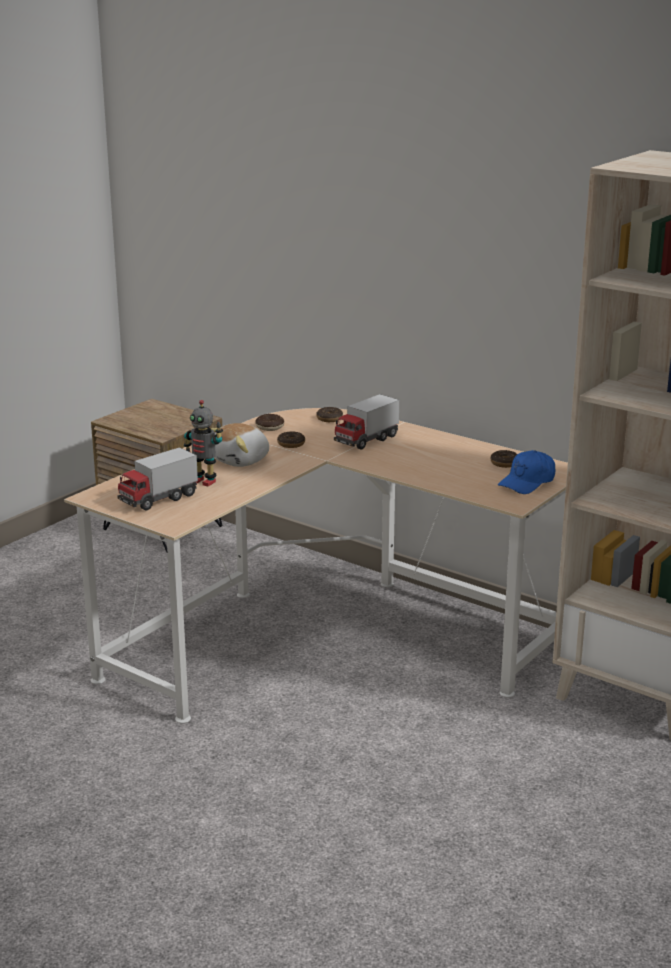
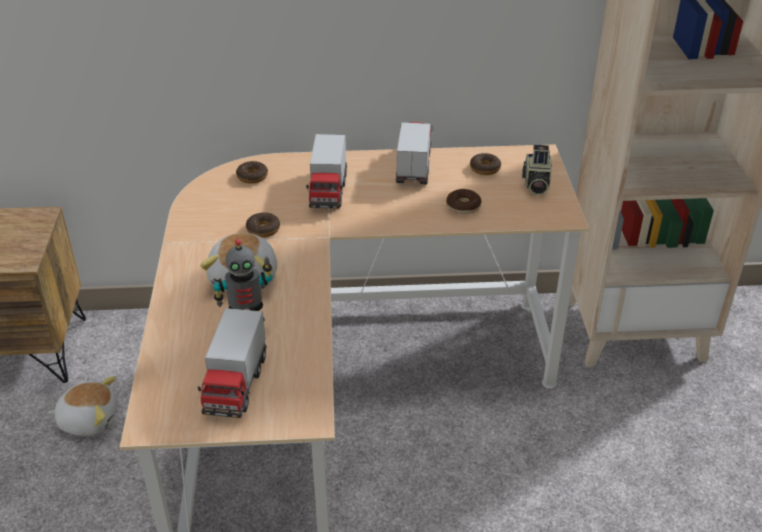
camera: 40 degrees left, 15 degrees up
donut [255,414,284,431] -> donut moved to [446,189,481,214]
blue cap [498,450,555,494] -> camera [522,145,552,195]
none -> plush toy [48,376,116,436]
none -> toy truck [396,122,433,185]

